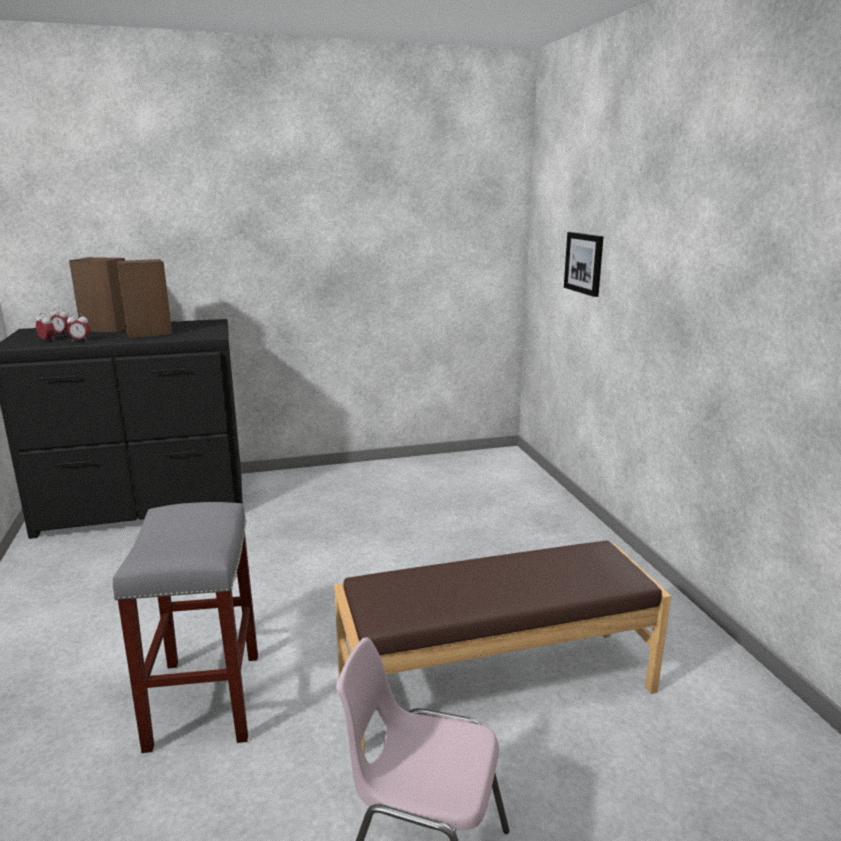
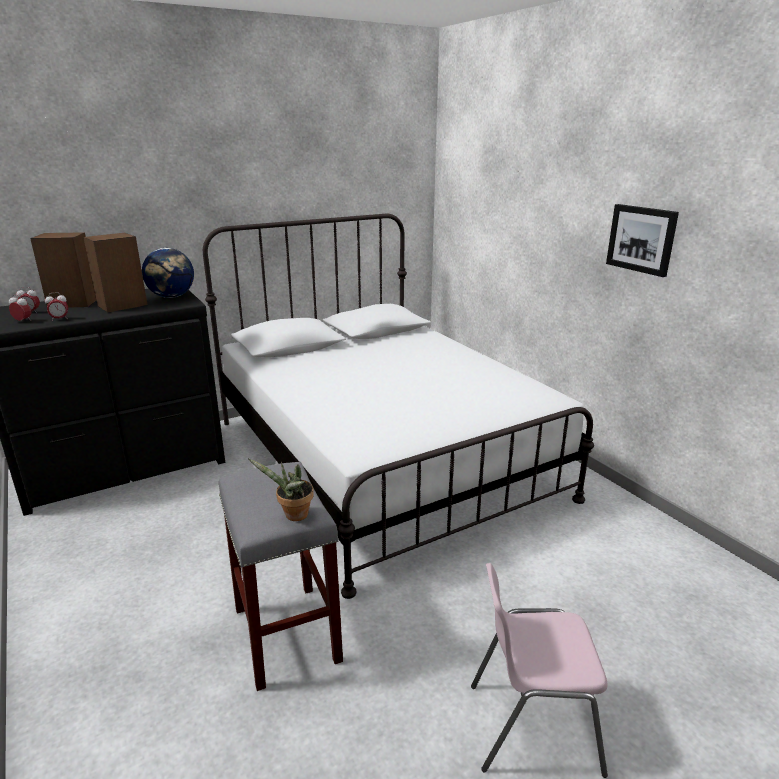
camera: 15 degrees left, 5 degrees up
brown bench [334,540,671,754] -> none
picture [564,232,604,297] -> picture moved to [606,204,679,277]
none -> globe [142,248,194,298]
none -> white bed [203,214,594,599]
none -> potted plant [248,458,314,521]

